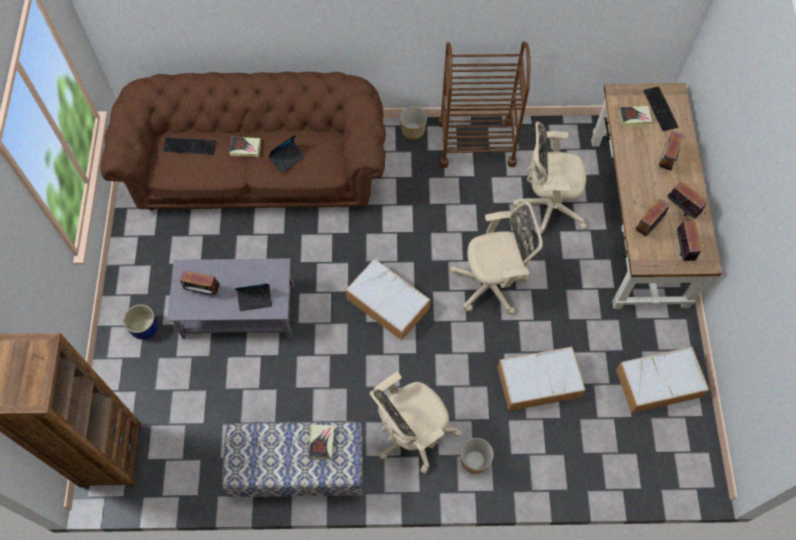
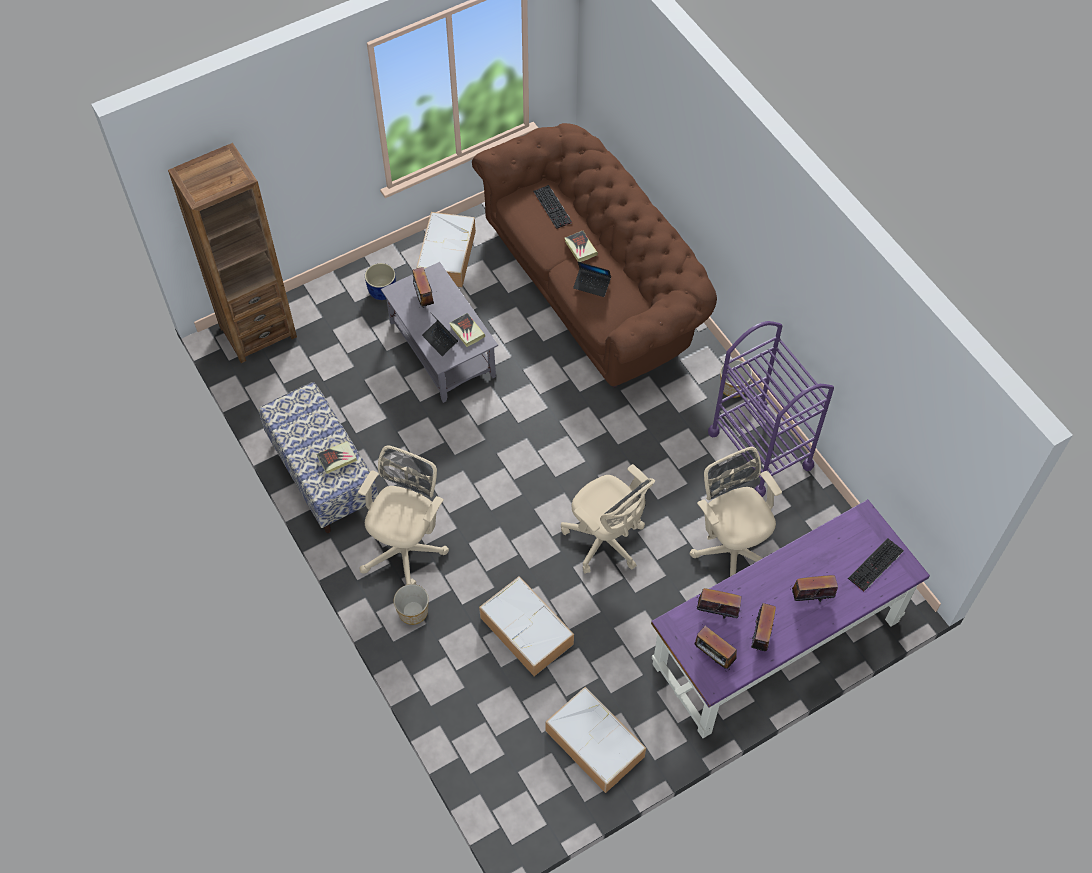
camera: 60 degrees right, 5 degrees down
storage box [346,258,431,340] -> storage box moved to [417,212,476,287]
beige office chair [370,372,462,474] -> beige office chair turned 90 degrees clockwise [358,445,449,585]
brown cart [438,41,530,168] -> purple cart [708,321,834,497]
brown desk [591,83,722,309] -> purple desk [651,499,930,738]
book [618,106,653,126] -> book moved to [449,313,485,347]
radio [677,221,701,261] -> radio turned 75 degrees clockwise [695,626,737,670]

